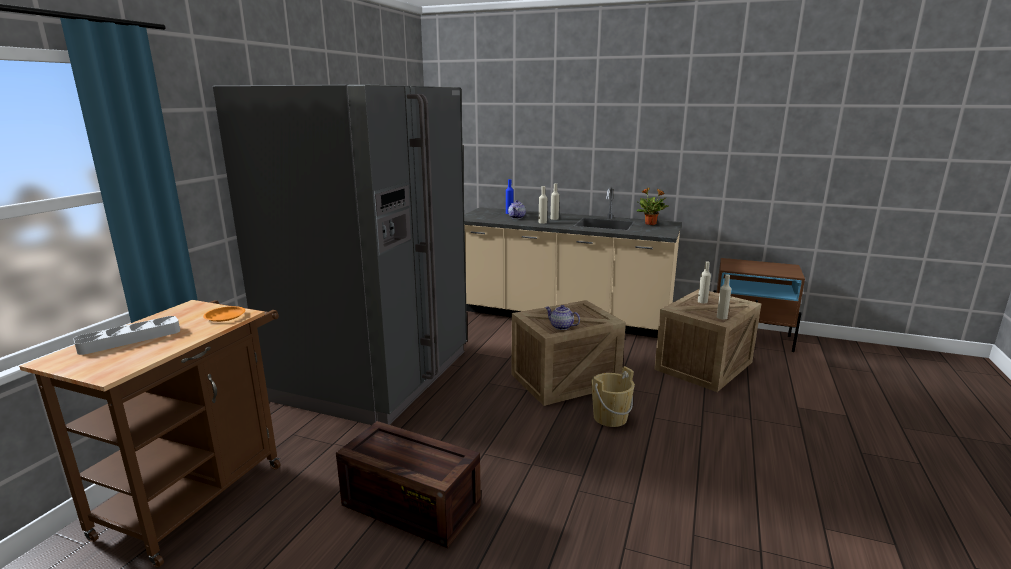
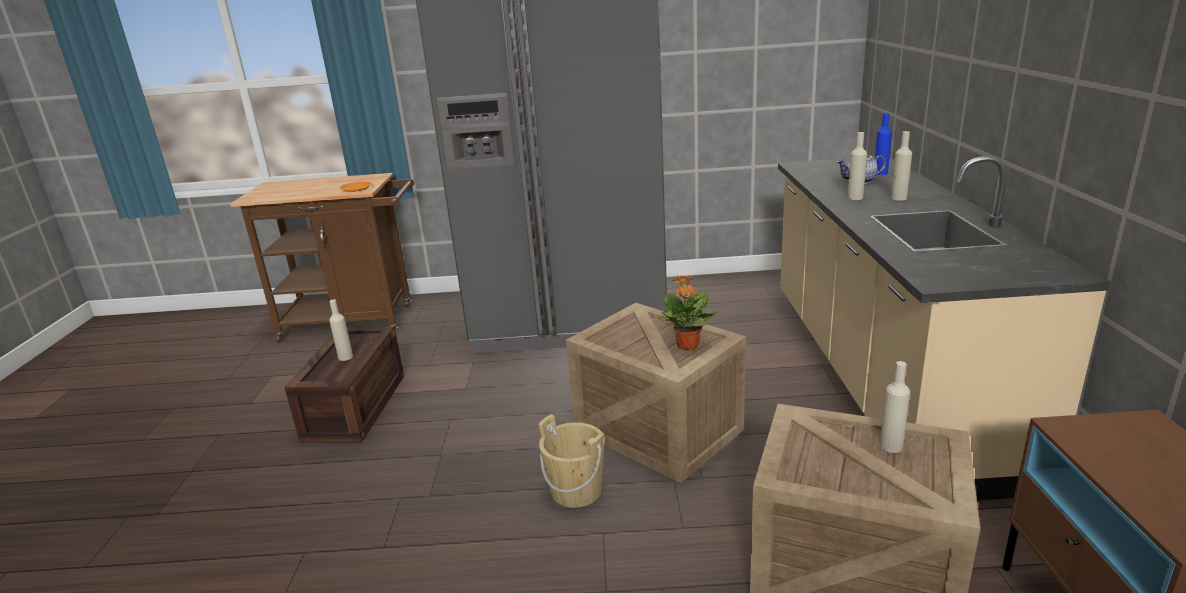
camera: 70 degrees right, 5 degrees up
grey tray [73,316,180,355] -> none
teapot [545,305,580,330] -> none
potted plant [636,187,668,225] -> potted plant moved to [659,276,719,350]
beige bottle [717,274,731,320] -> beige bottle moved to [329,299,353,361]

